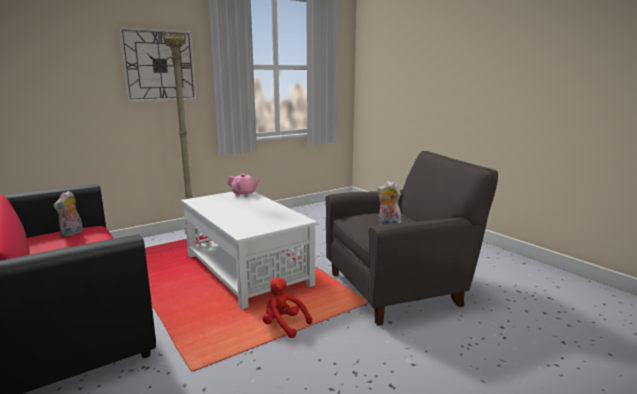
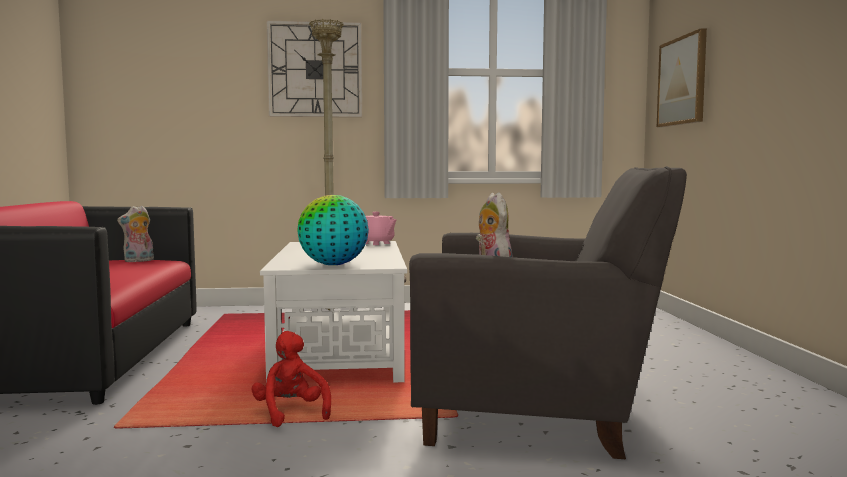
camera: 30 degrees right, 10 degrees down
none -> globe [297,195,369,265]
none -> picture [657,28,707,127]

